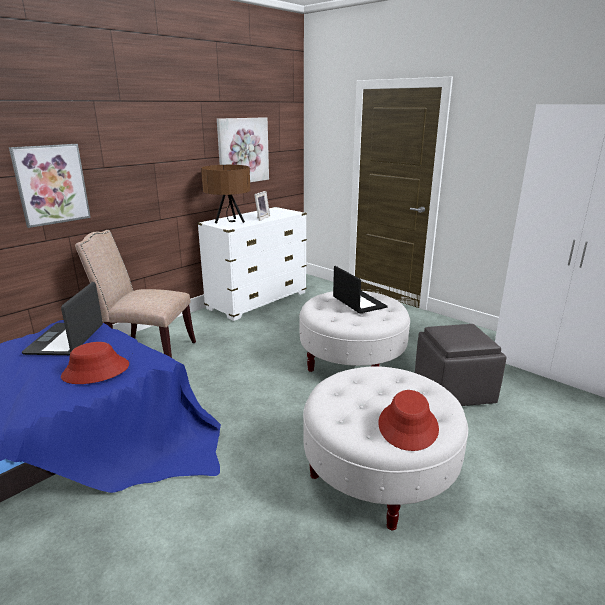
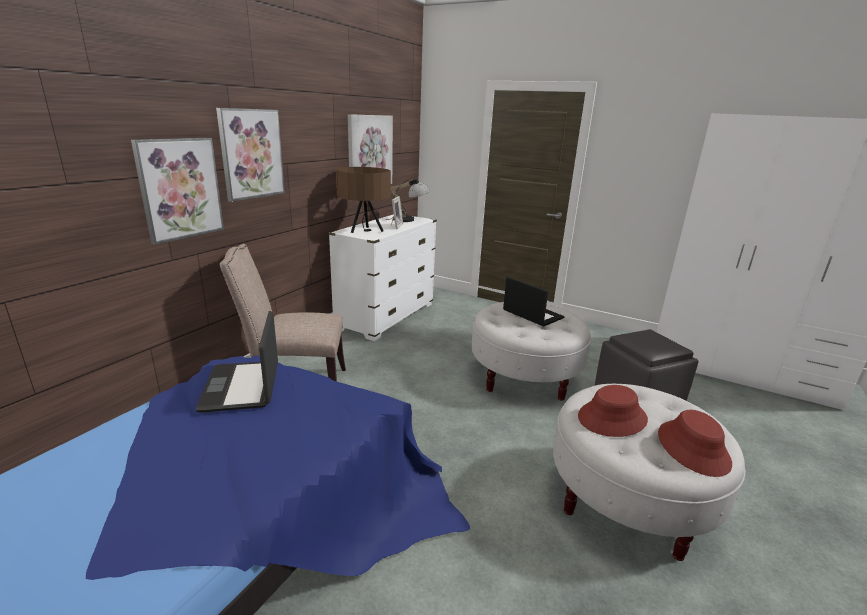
camera: 15 degrees left, 0 degrees up
red hat [61,342,129,384] -> red hat moved to [578,385,648,437]
none -> picture [216,108,285,202]
none -> table lamp [385,177,430,222]

